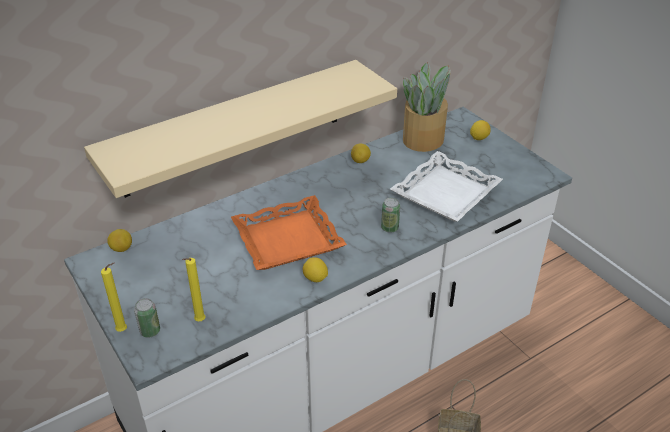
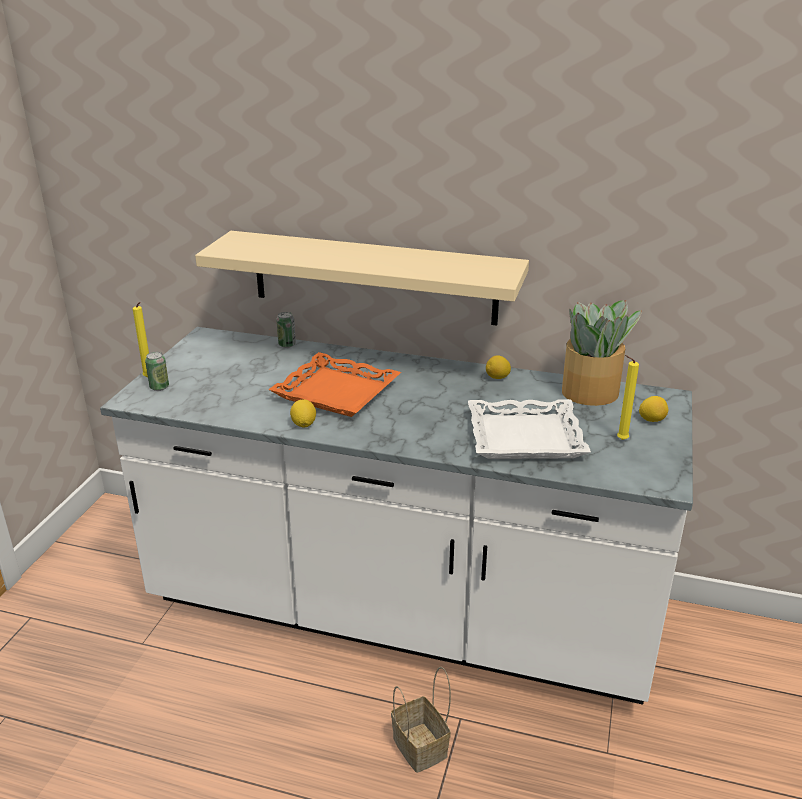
camera: 50 degrees right, 10 degrees down
lemon [107,229,132,252] -> none
yellow candle [182,258,205,321] -> yellow candle moved to [617,355,639,440]
can [381,198,400,232] -> can moved to [276,312,296,348]

